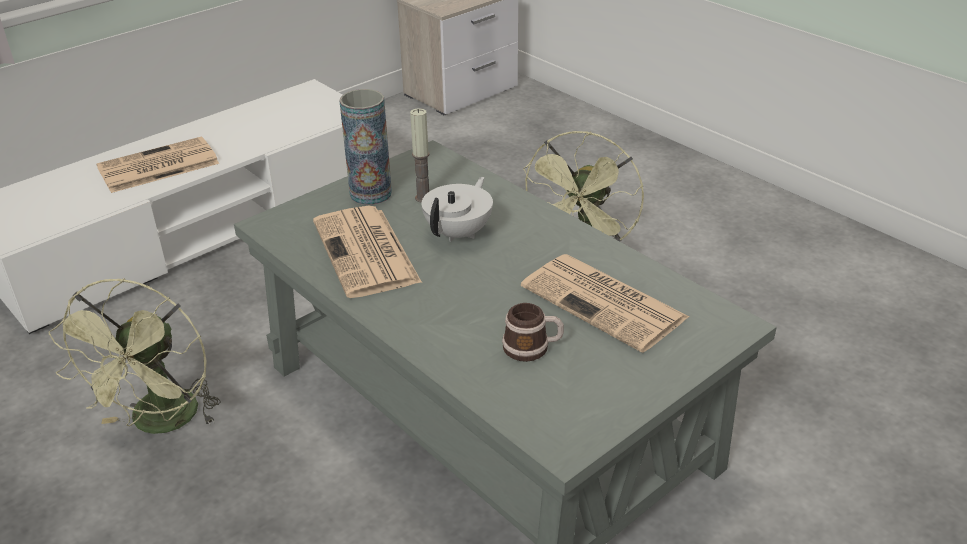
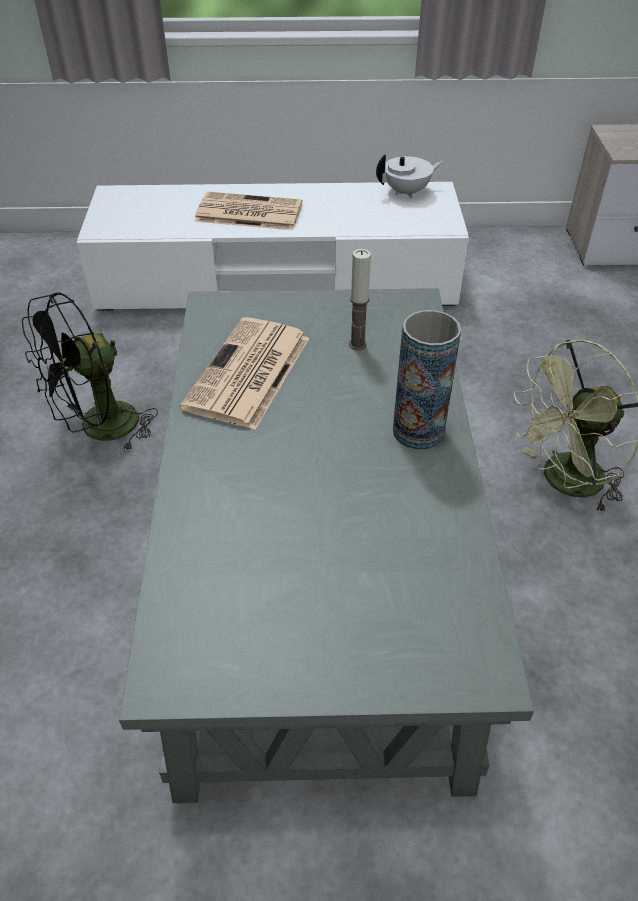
camera: 40 degrees right, 10 degrees up
green fan [48,278,221,434] -> black fan [22,293,158,452]
vase [339,89,392,205] -> vase moved to [393,310,461,450]
white teapot [421,177,493,242] -> white teapot moved to [376,155,443,198]
mug [502,303,564,362] -> none
newspaper [521,254,689,353] -> none

